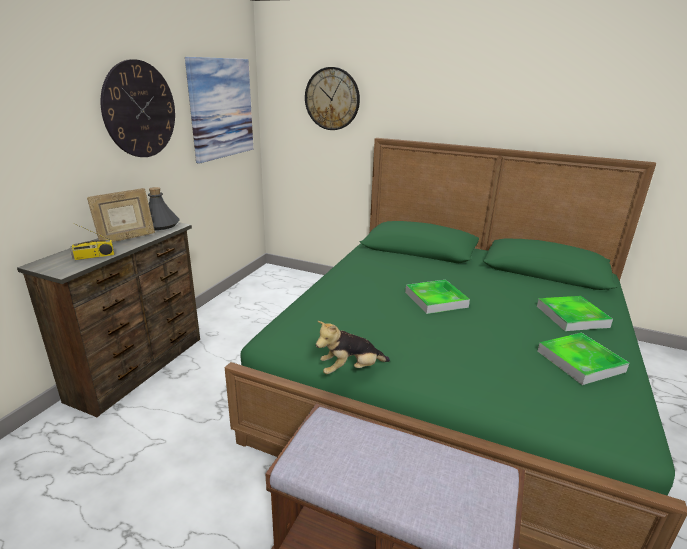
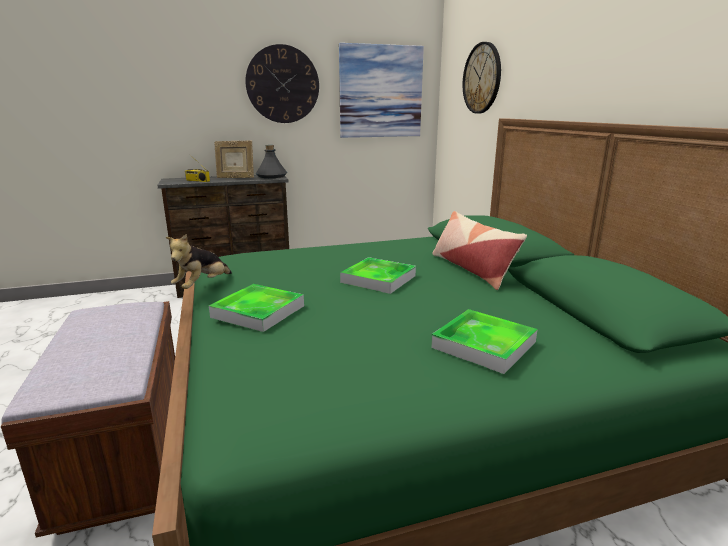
camera: 50 degrees right, 5 degrees down
plush toy [316,321,390,374] -> plush toy turned 90 degrees counterclockwise [166,234,232,289]
tray [537,333,629,385] -> tray moved to [209,284,304,332]
none -> pillow [432,211,527,290]

